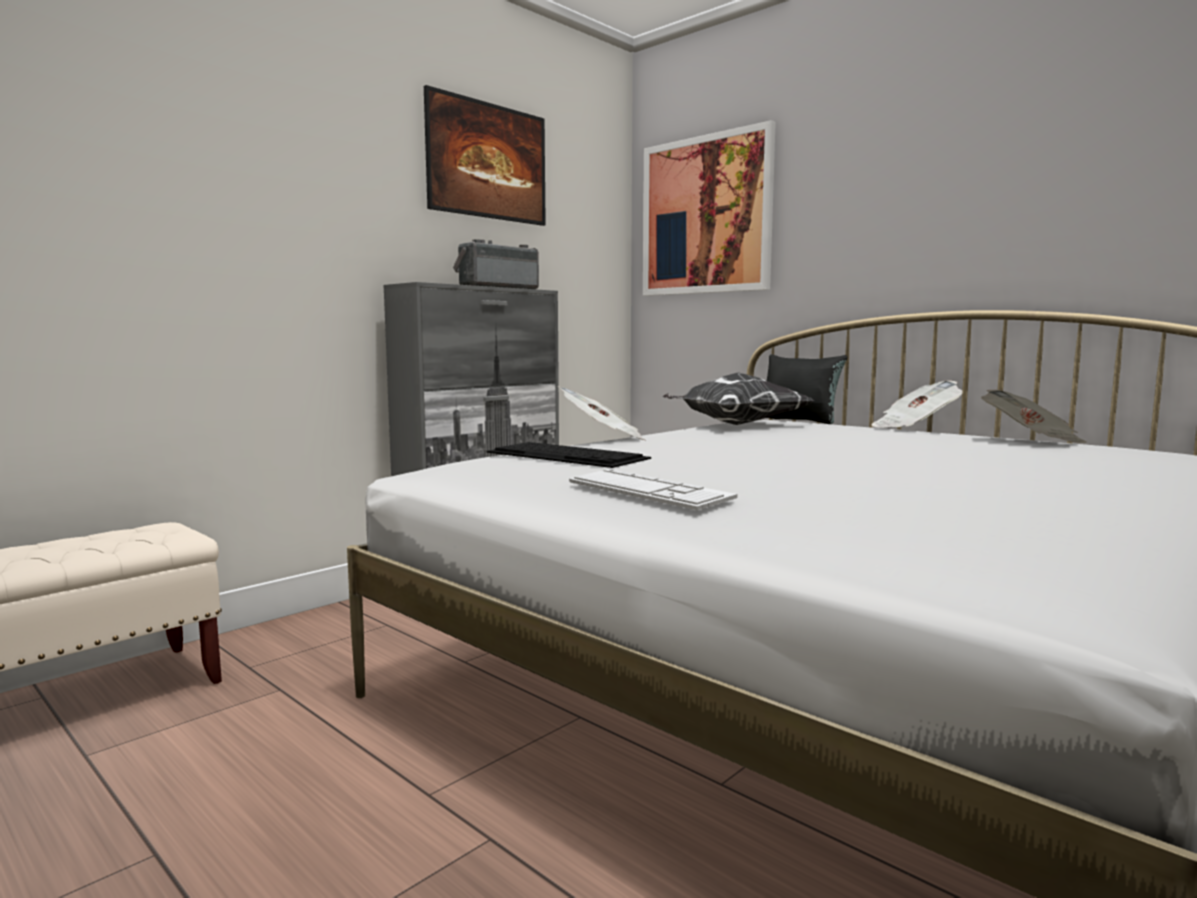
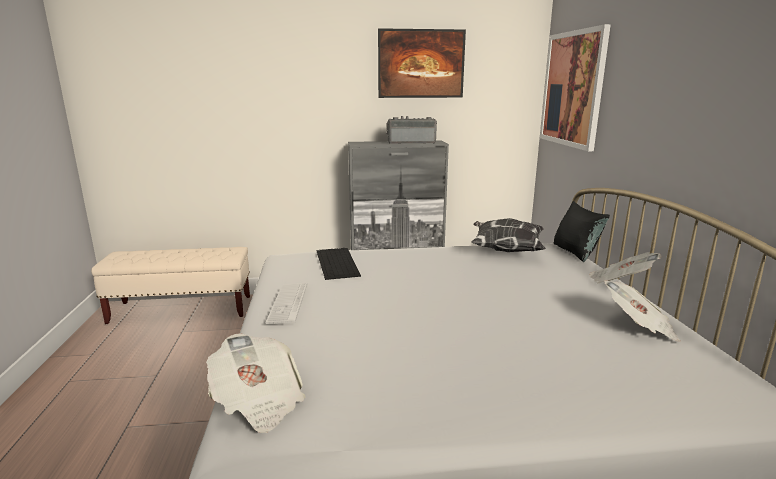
camera: 40 degrees right, 10 degrees up
newspaper [558,386,645,440] -> newspaper moved to [206,333,305,433]

